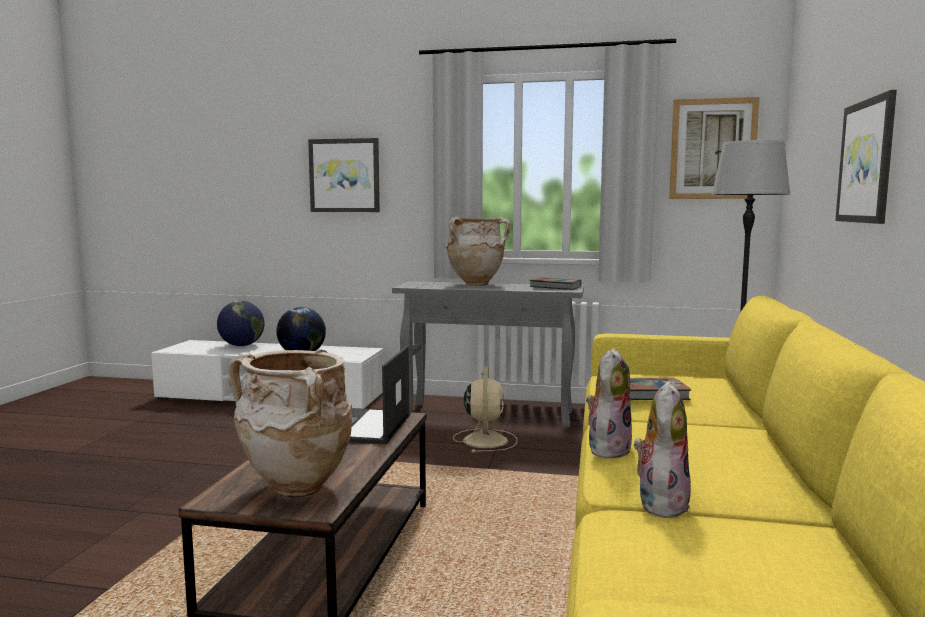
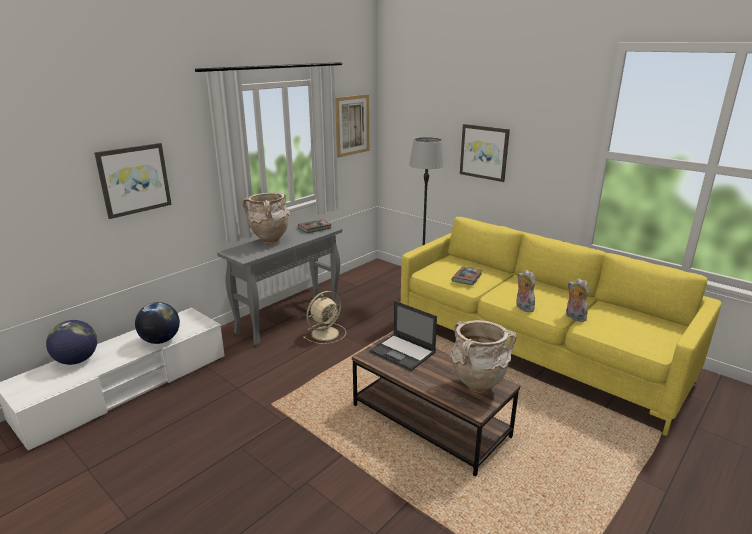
camera: 60 degrees left, 15 degrees up
beige fan [453,366,517,452] -> beige fan turned 105 degrees clockwise [303,291,346,344]

